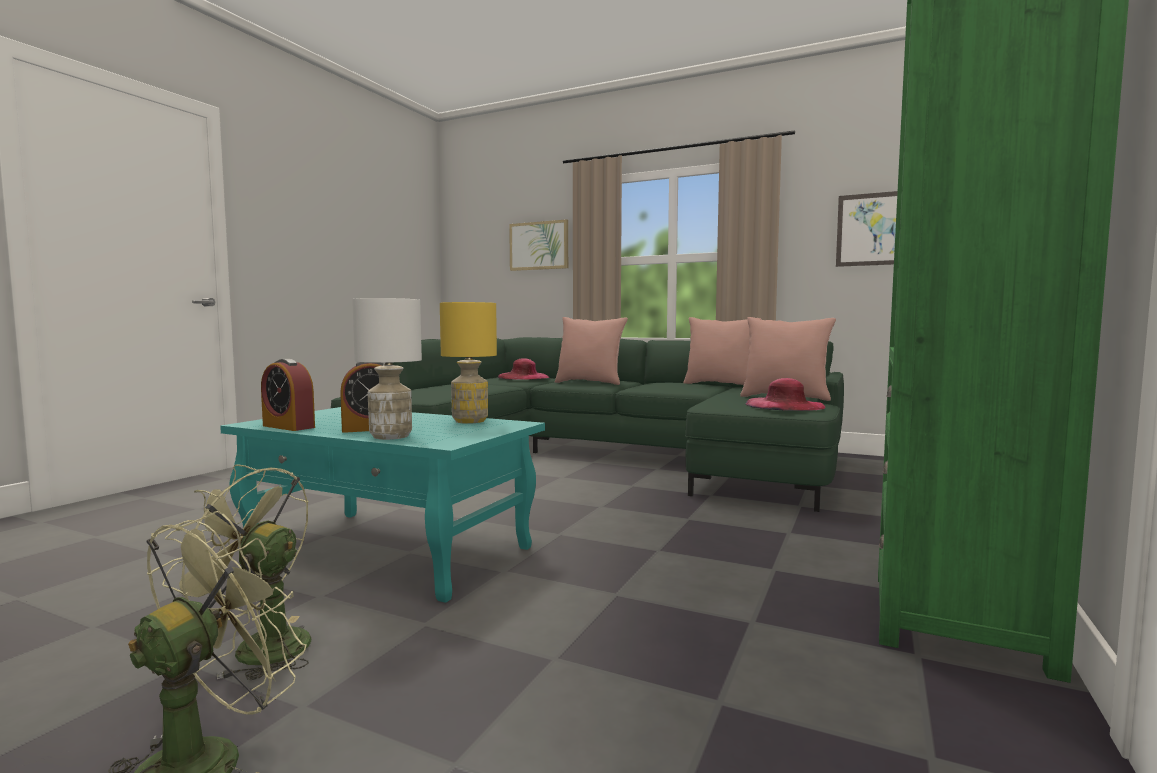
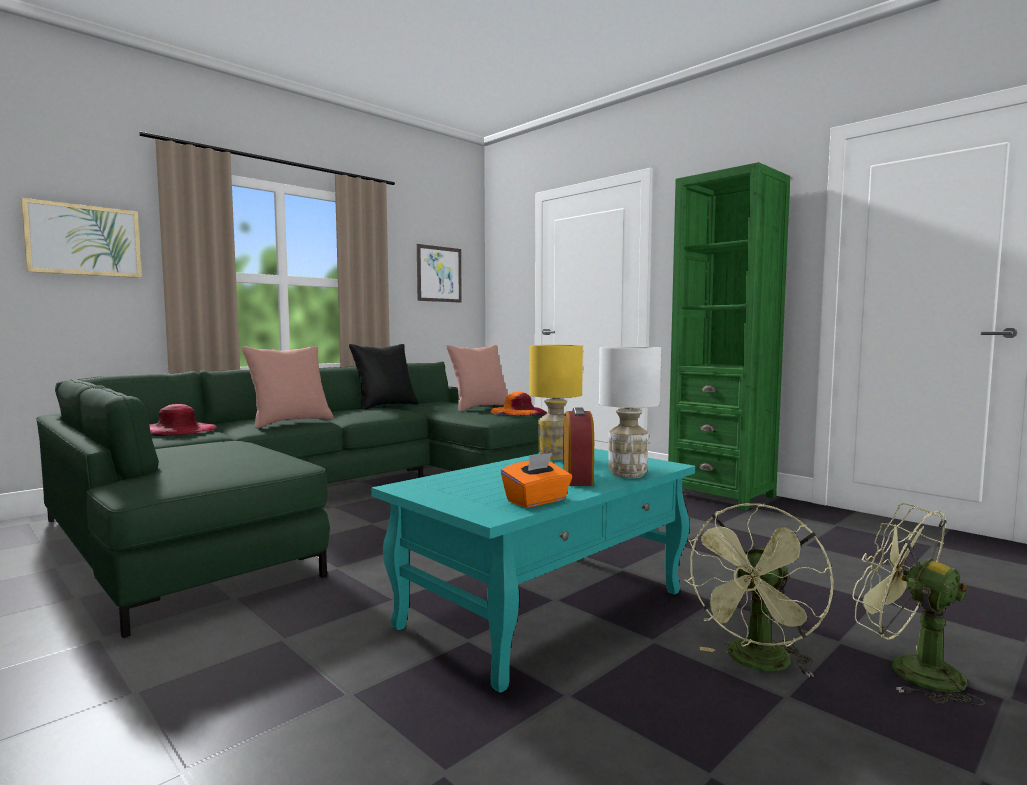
camera: 70 degrees left, 0 degrees up
alarm clock [261,359,315,431] -> orange tissue box [501,452,572,508]
pink pillow [683,317,761,385] -> black pillow [349,344,418,409]
pink hat [745,378,826,411] -> orange hat [490,392,547,416]

